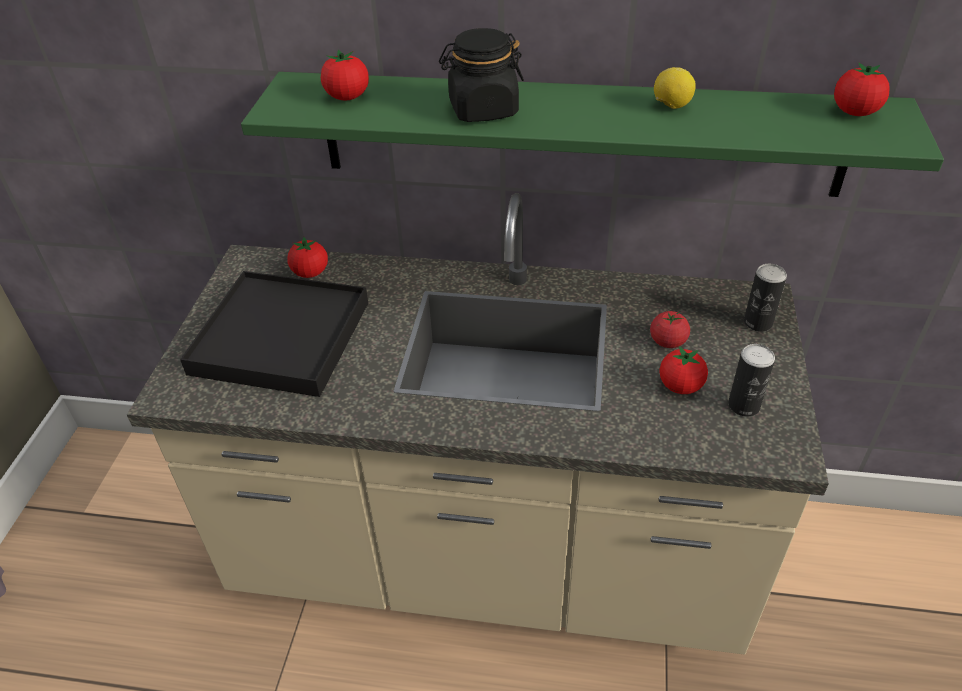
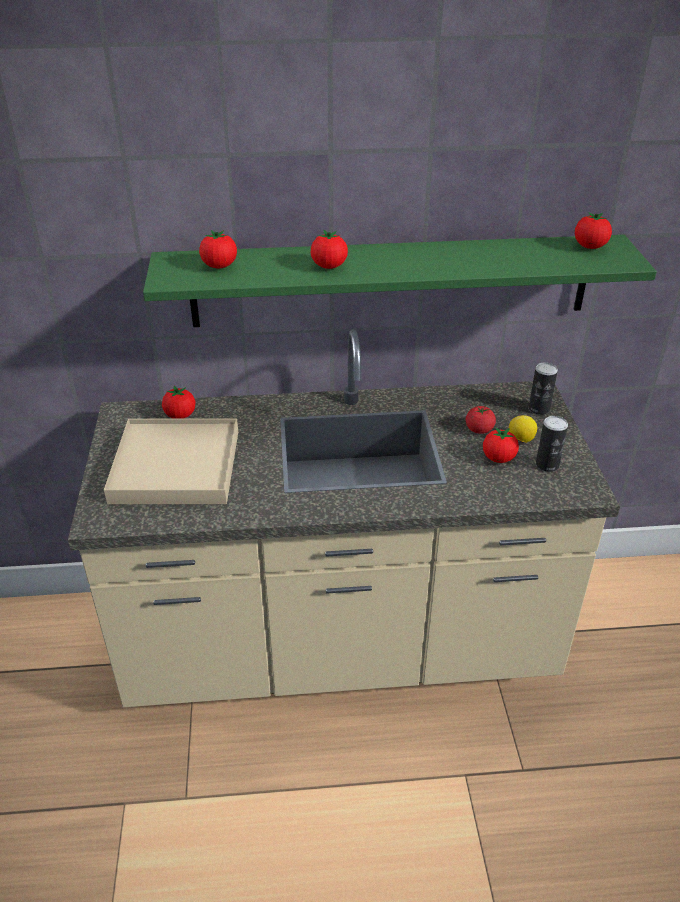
camera: 15 degrees left, 5 degrees down
black tray [180,271,368,397] -> beige tray [104,419,238,504]
black jar [439,28,524,122] -> tomato [311,230,348,269]
lemon [654,67,696,109] -> lemon moved to [509,415,537,443]

